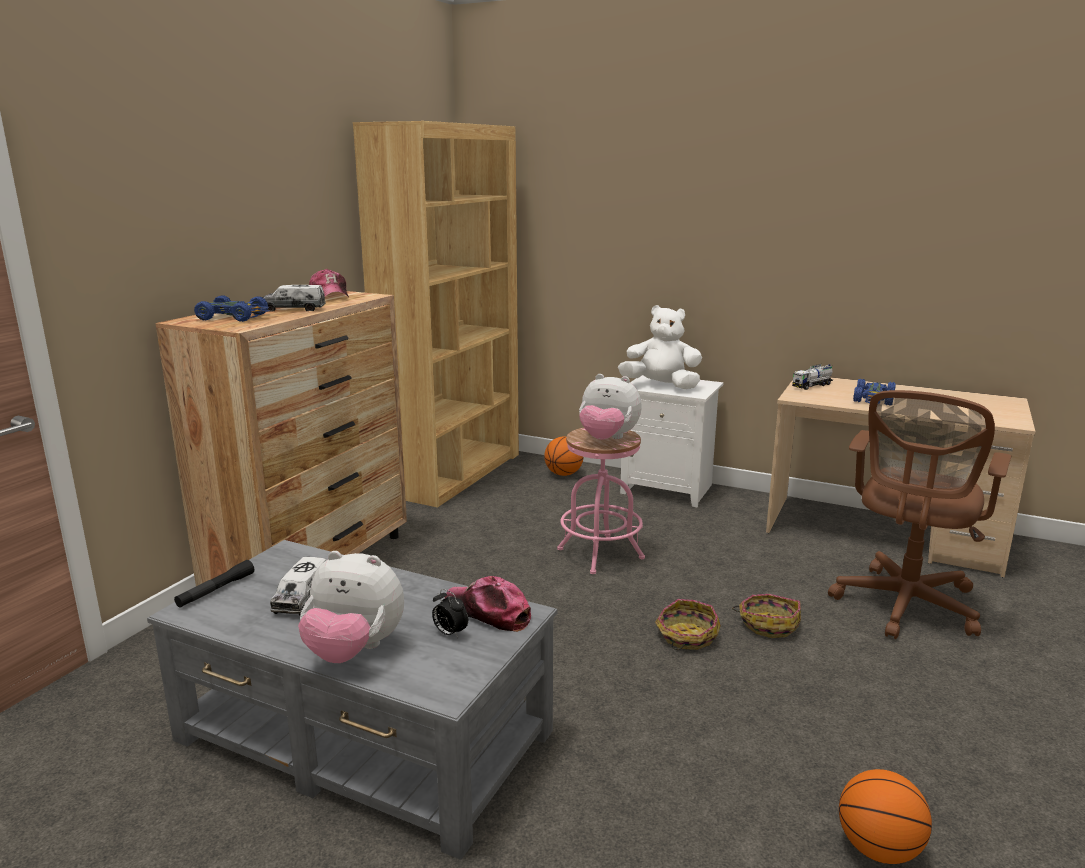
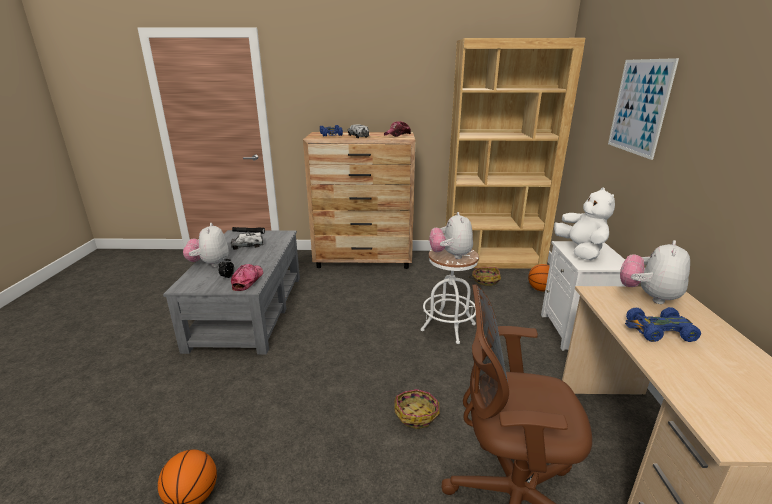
camera: 65 degrees right, 5 degrees up
pink stool [557,428,645,574] -> white stool [421,249,479,344]
basket [655,599,721,650] -> basket moved to [469,267,501,286]
toy truck [792,364,833,390] -> plush toy [620,240,690,304]
none -> picture [608,58,679,160]

